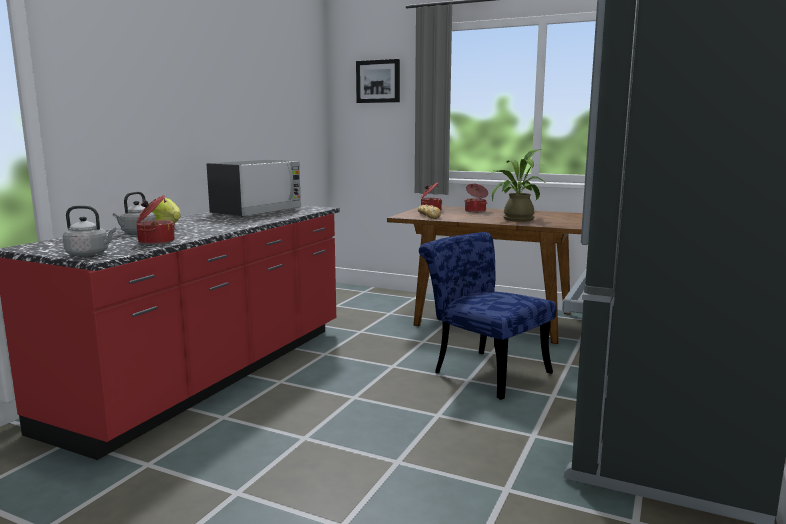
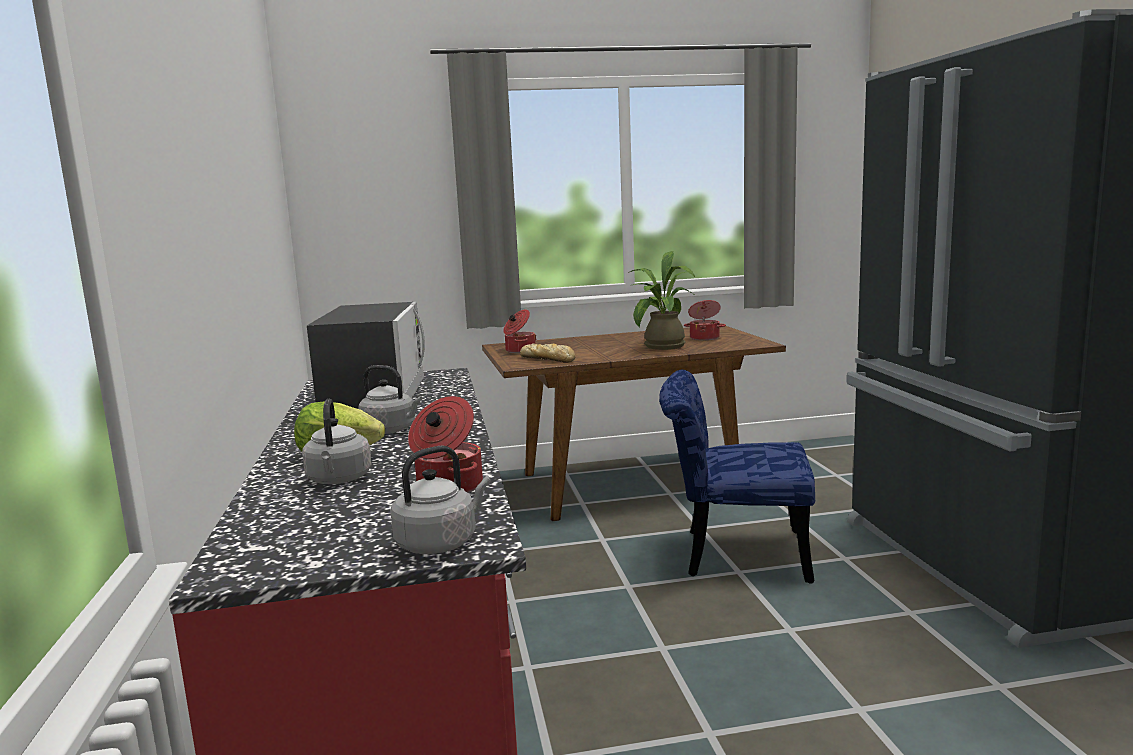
camera: 35 degrees left, 0 degrees up
picture [356,59,400,103] -> none
cooking pot [465,184,488,212] -> cooking pot moved to [684,300,726,341]
none -> grey kettle [358,365,422,434]

